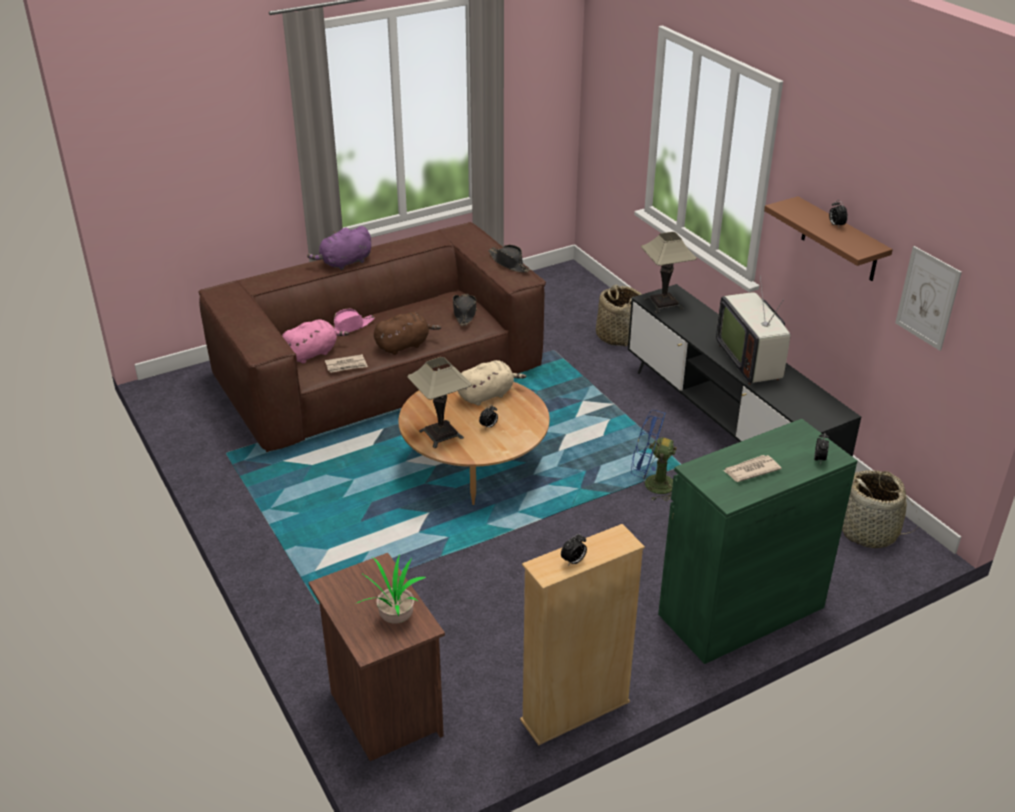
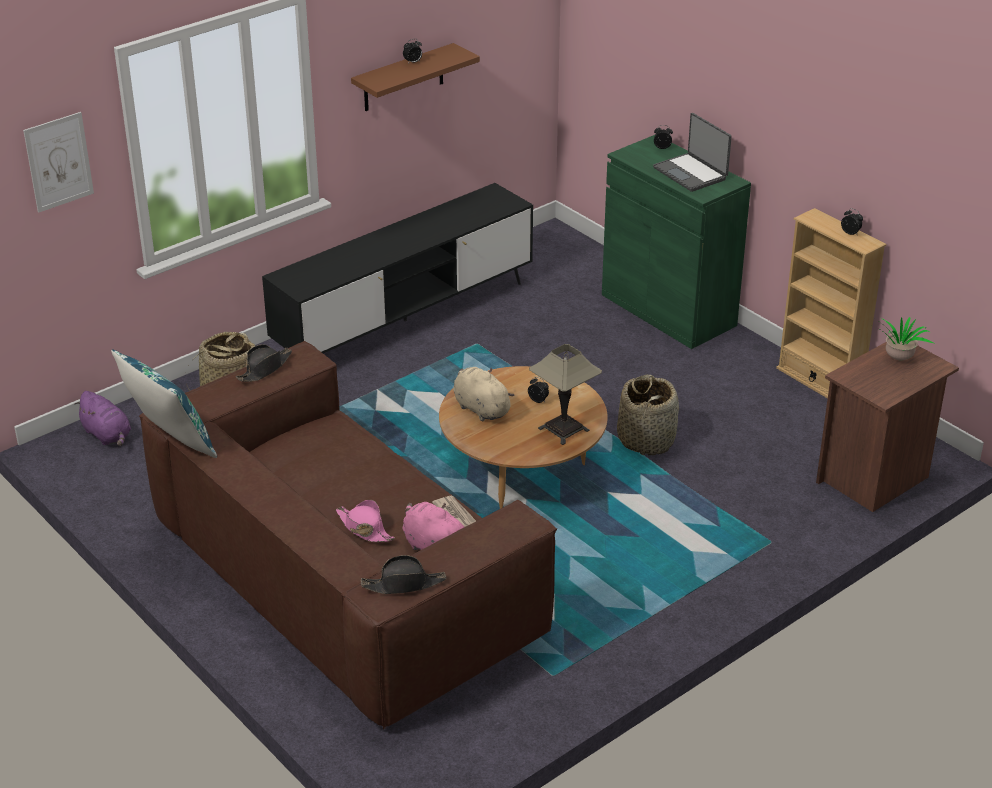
camera: 100 degrees left, 0 degrees up
purple plush toy [307,226,371,270] -> purple plush toy moved to [74,391,131,446]
brown plush toy [374,312,441,355] -> none
black hat [453,294,477,326] -> black hat moved to [360,555,447,594]
blue fan [631,410,677,501] -> none
table lamp [641,232,697,313] -> none
television [716,275,791,385] -> none
newspaper [723,455,781,482] -> laptop [653,113,732,192]
basket [842,470,917,548] -> basket moved to [617,374,679,455]
picture [895,246,962,351] -> picture moved to [23,112,94,213]
none -> blue pillow [111,349,217,458]

